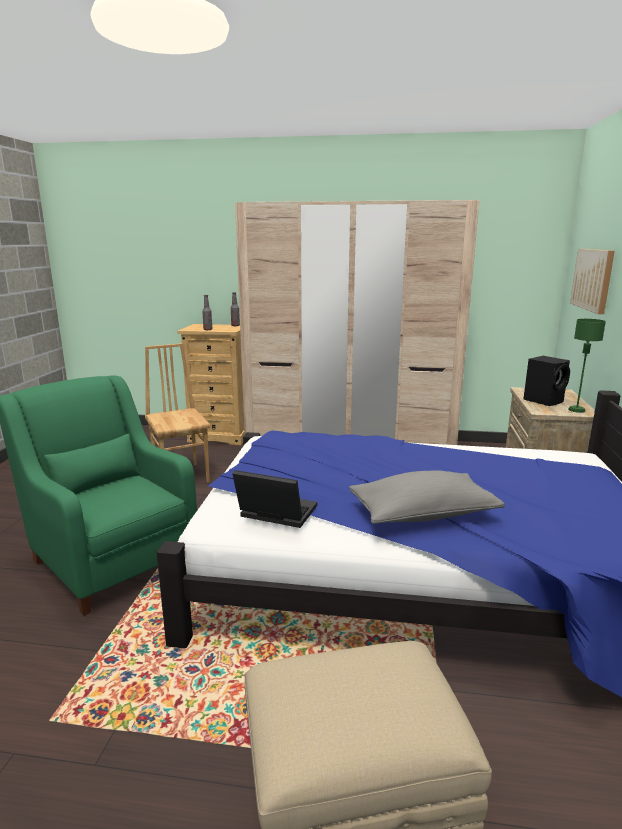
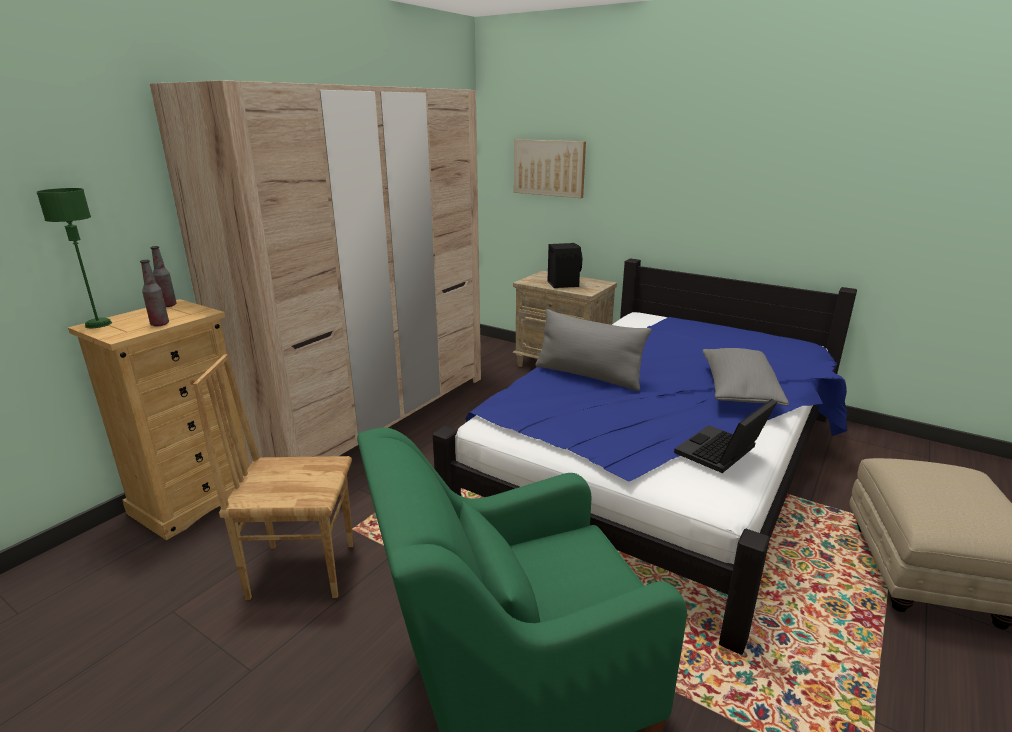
camera: 65 degrees left, 5 degrees up
green table lamp [568,319,606,413] -> green table lamp moved to [37,188,112,328]
none -> grey pillow [536,309,652,391]

